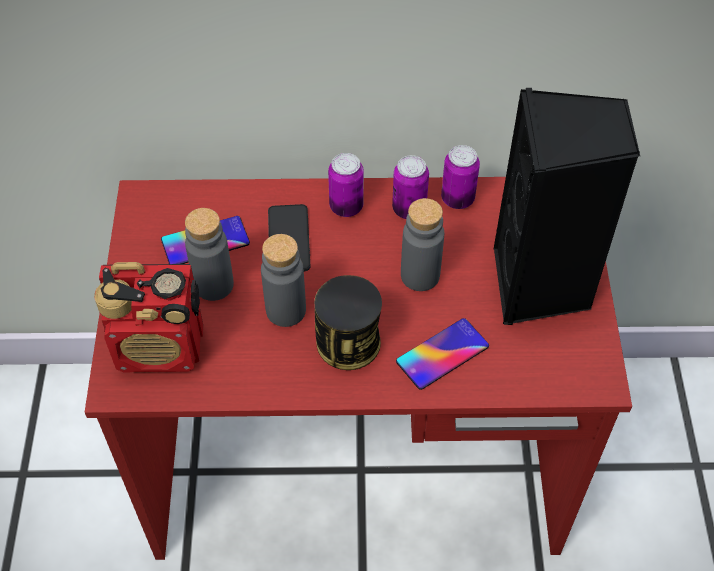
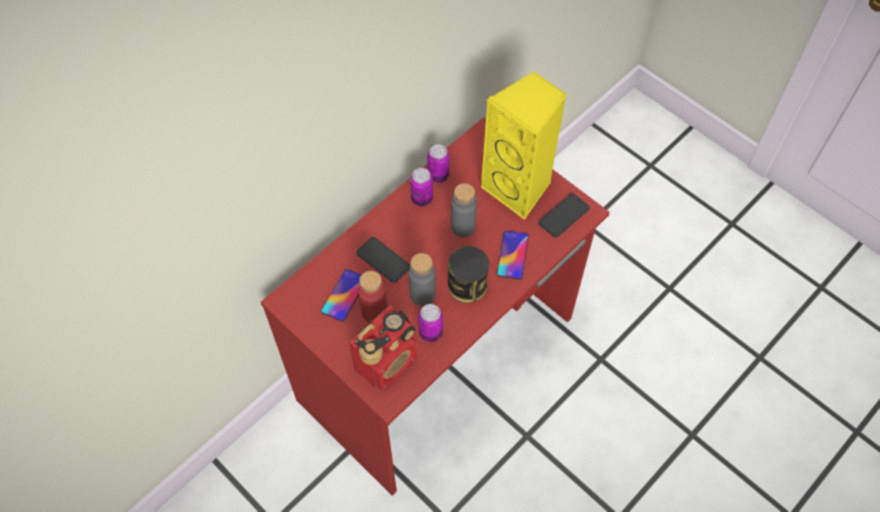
camera: 45 degrees left, 5 degrees up
grey bottle [185,208,234,301] -> red bottle [358,271,387,323]
can [328,153,364,217] -> can moved to [418,304,443,342]
black speaker [494,88,640,325] -> yellow speaker [481,72,567,220]
none -> phone [539,193,590,238]

